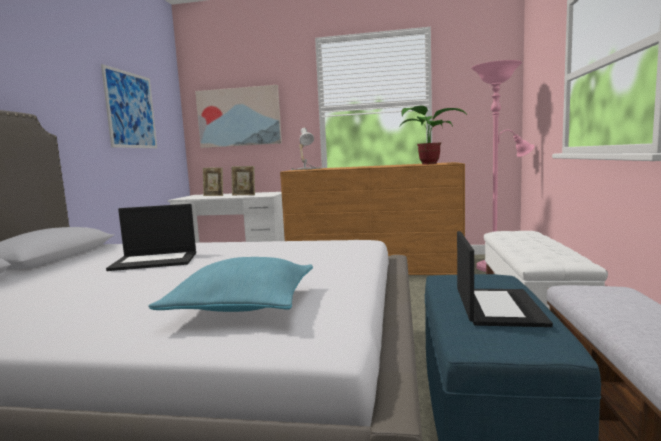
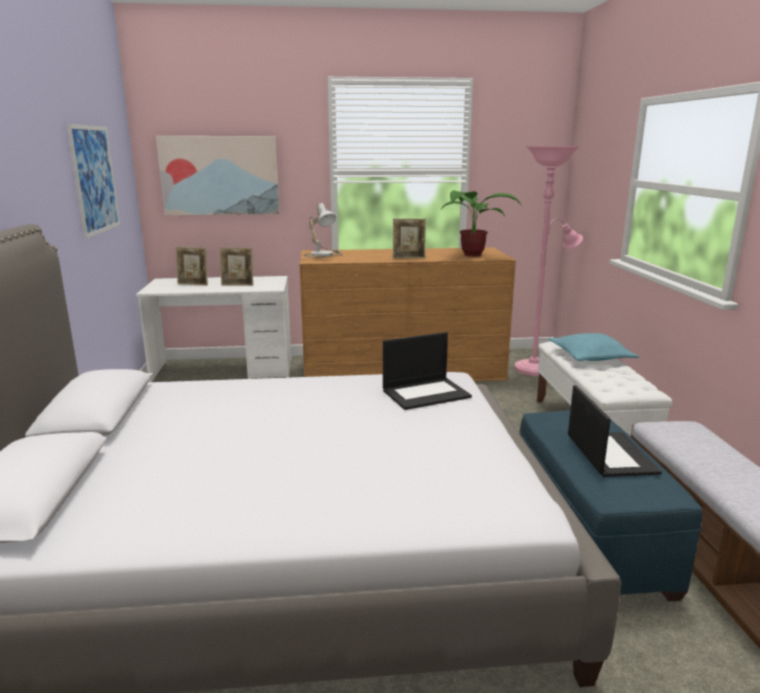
camera: 15 degrees left, 10 degrees up
laptop [106,204,196,271] -> laptop moved to [383,332,472,410]
turquoise pillow [148,257,313,312] -> turquoise pillow moved to [549,333,639,361]
none -> picture frame [393,219,426,259]

